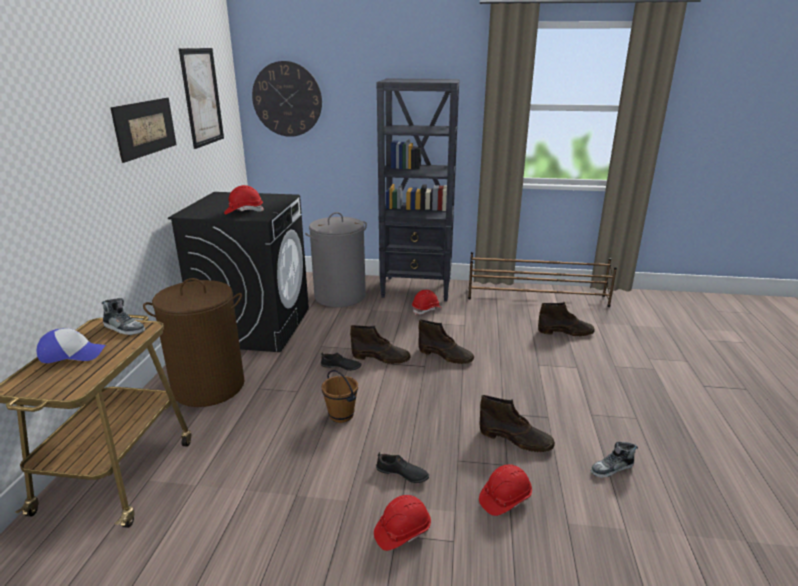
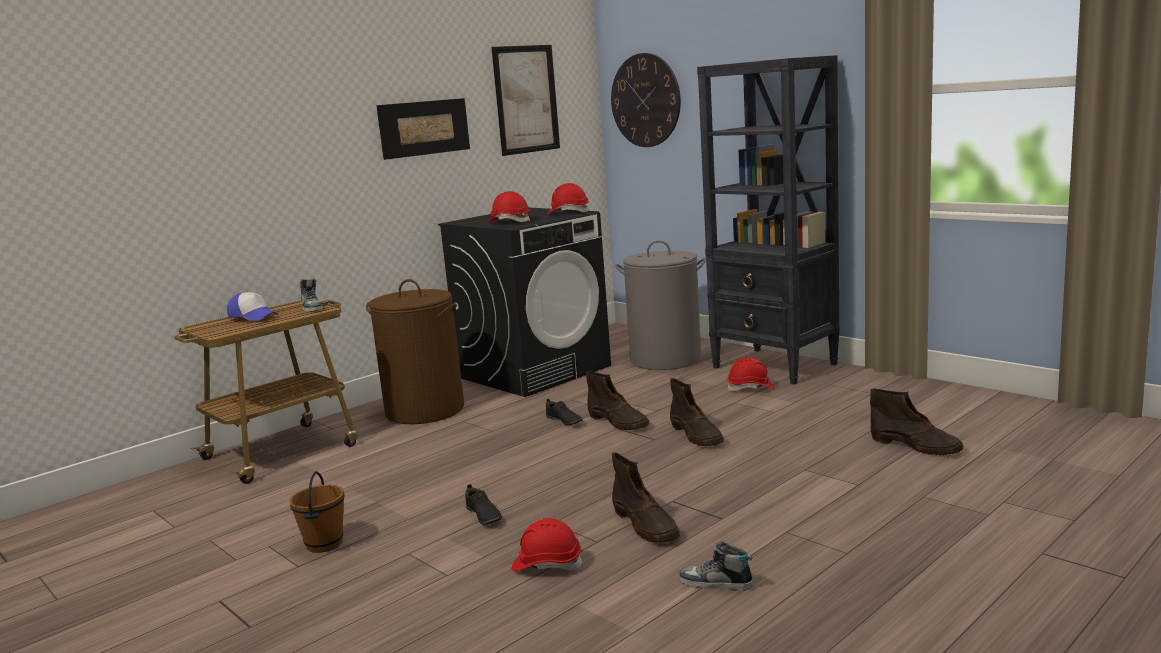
camera: 40 degrees right, 10 degrees down
brown bucket [322,370,358,423] -> brown bucket moved to [289,471,345,553]
red hard hat [374,495,431,551] -> red hard hat moved to [546,183,590,215]
brown shoe rack [468,252,617,307] -> none

